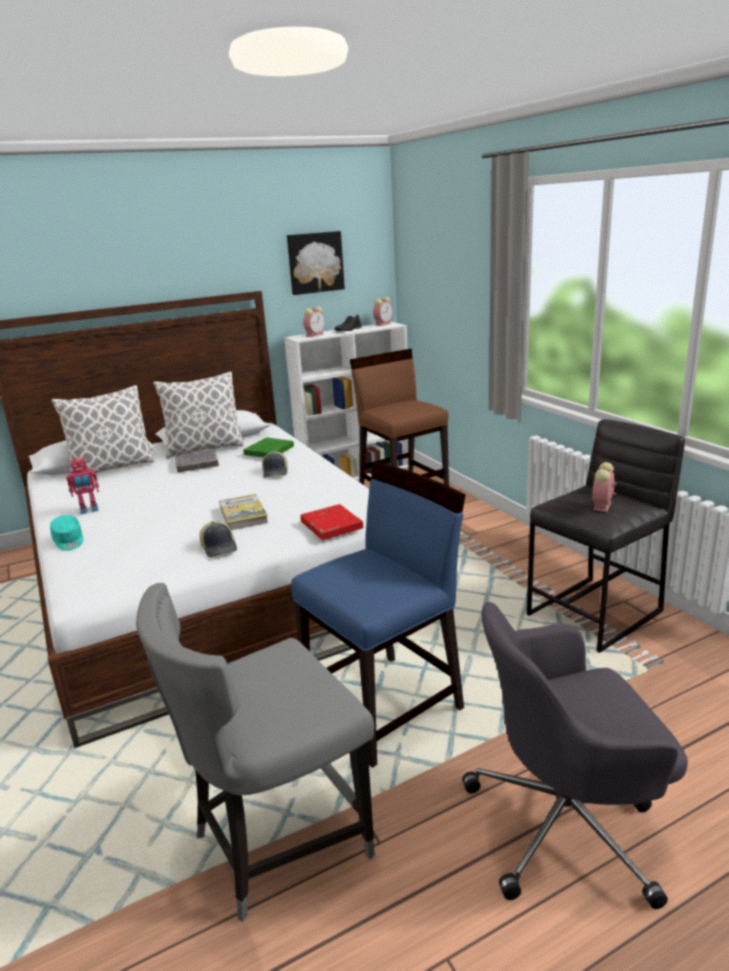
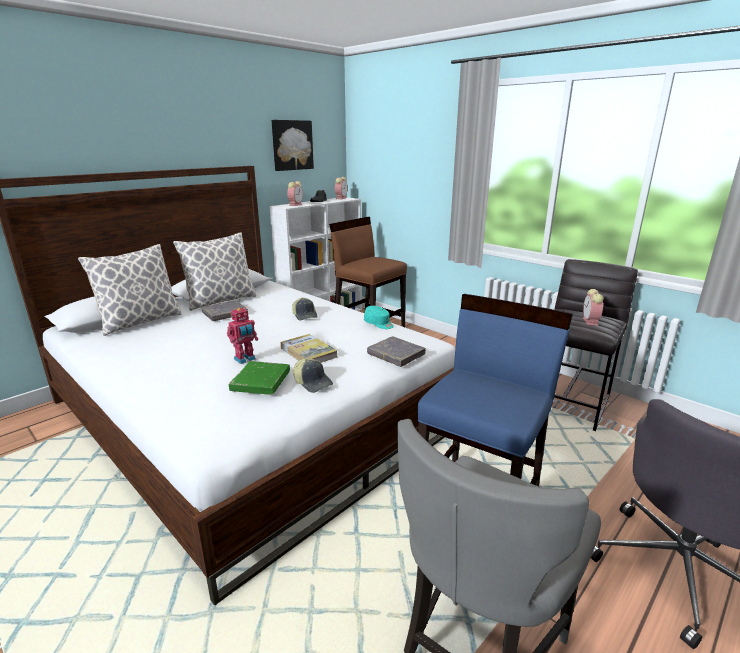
camera: 20 degrees left, 0 degrees up
turquoise cap [50,515,83,551] -> turquoise cap moved to [364,306,394,329]
toy robot [66,457,99,514] -> toy robot moved to [227,307,258,364]
green book [243,438,294,458] -> green book moved to [229,361,290,395]
red book [300,504,363,540] -> grey book [367,336,426,367]

